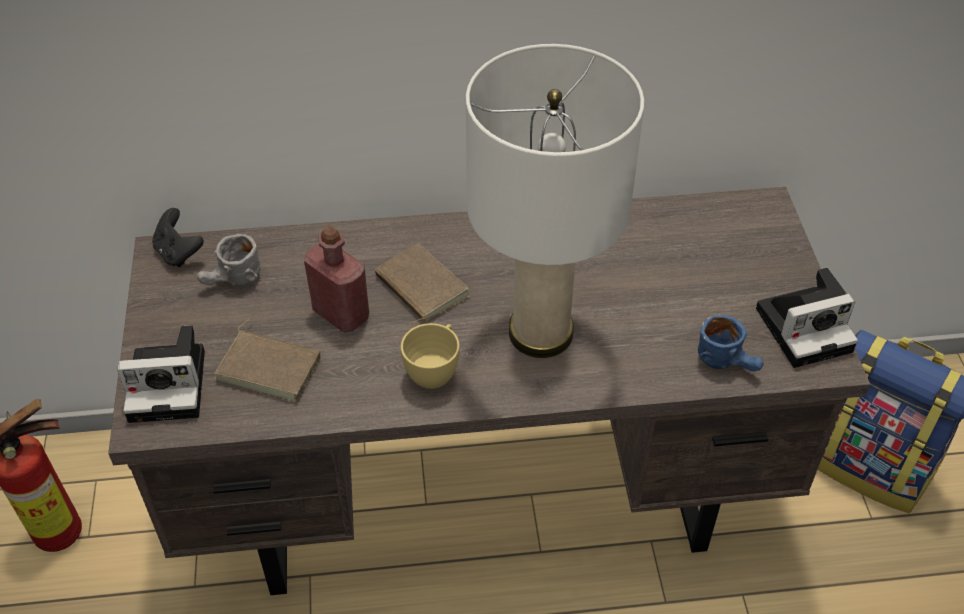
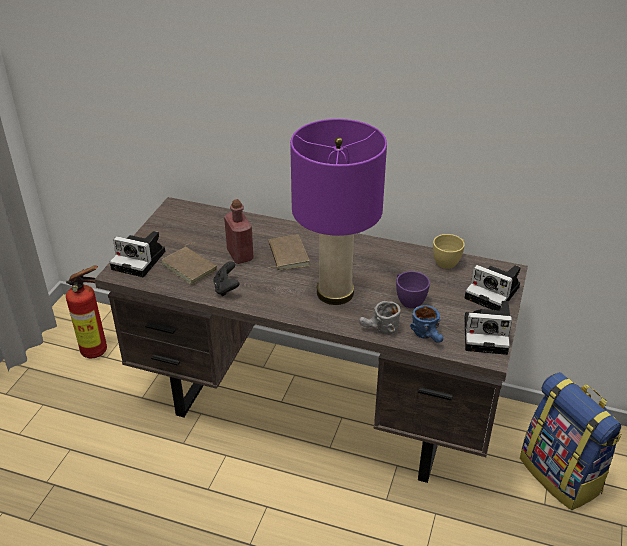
camera: 25 degrees right, 10 degrees down
black game controller [152,208,204,267] -> black game controller moved to [213,261,239,296]
grey mug [197,234,261,286] -> grey mug moved to [359,301,401,335]
yellow cup [401,323,460,389] -> yellow cup moved to [433,234,465,269]
white table lamp [466,44,644,358] -> purple table lamp [290,119,387,305]
none -> purple cup [396,271,430,308]
none -> camera [465,265,521,310]

